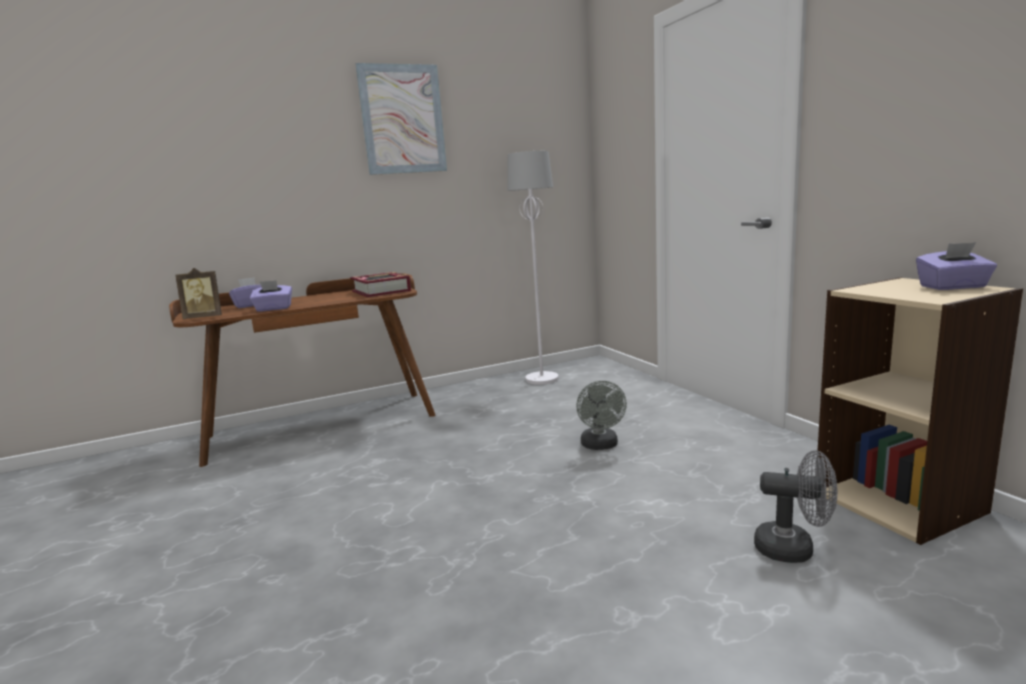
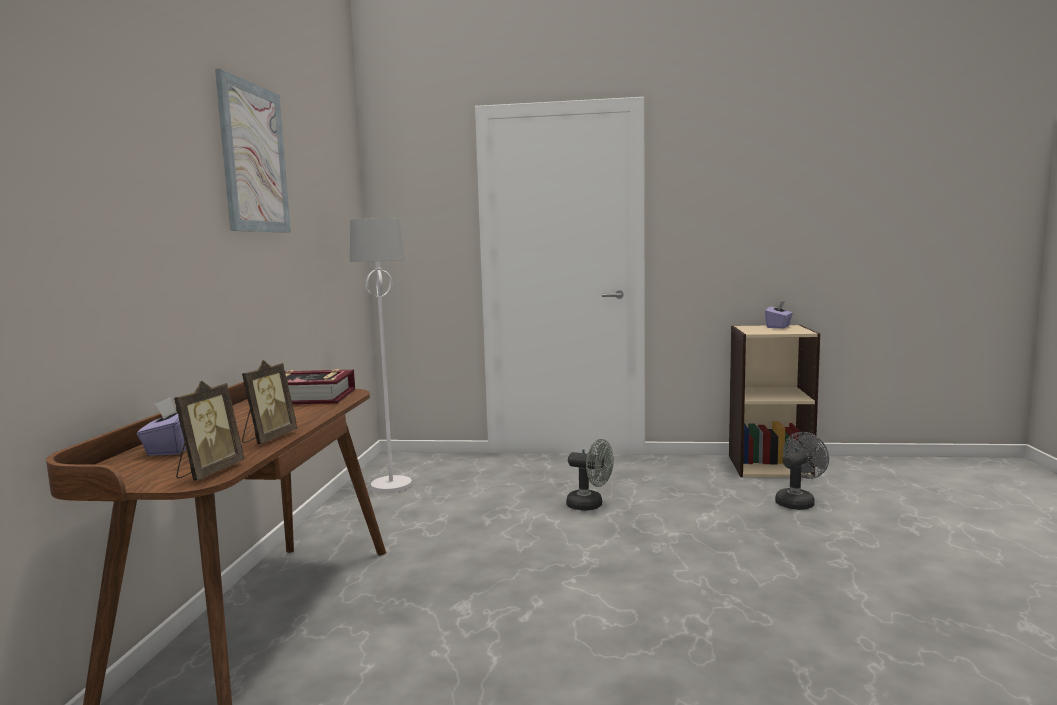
camera: 60 degrees left, 5 degrees down
purple tissue box [250,280,292,312] -> picture frame [242,360,297,444]

